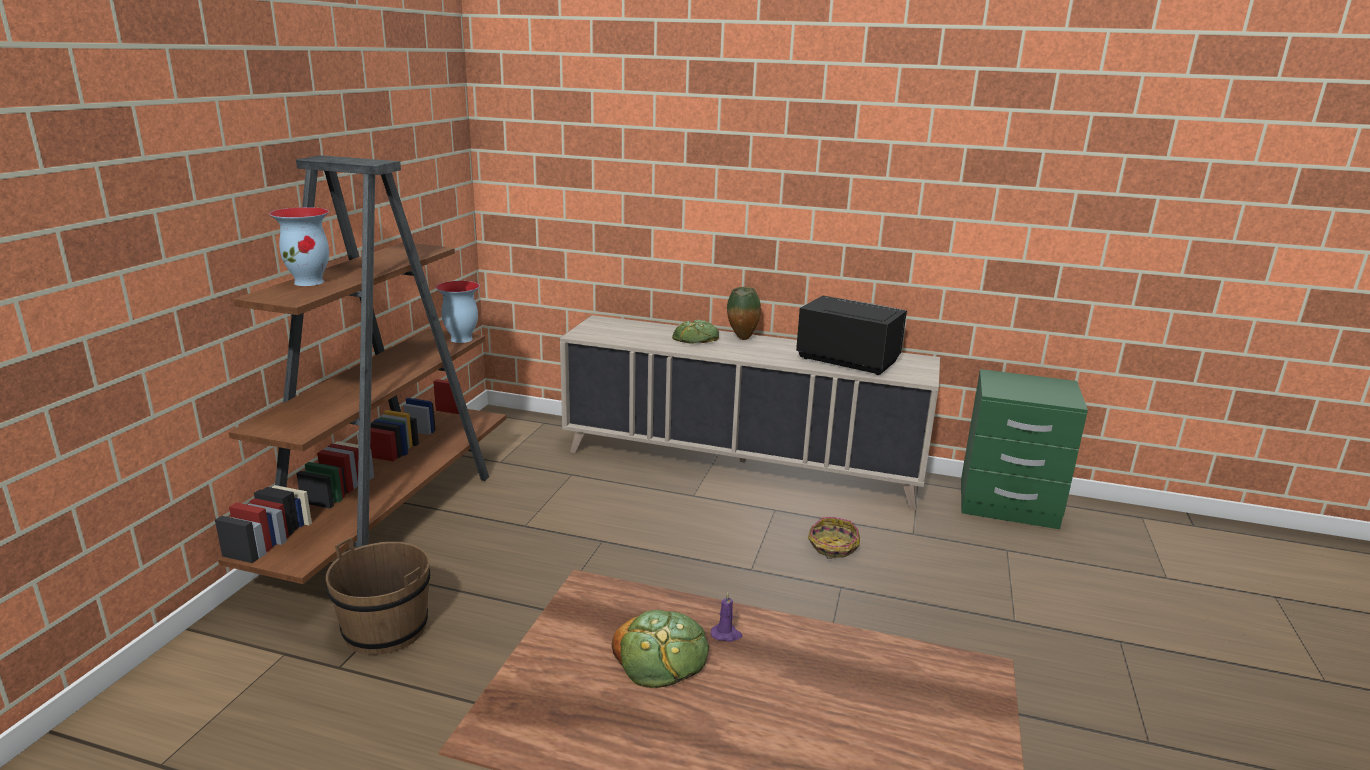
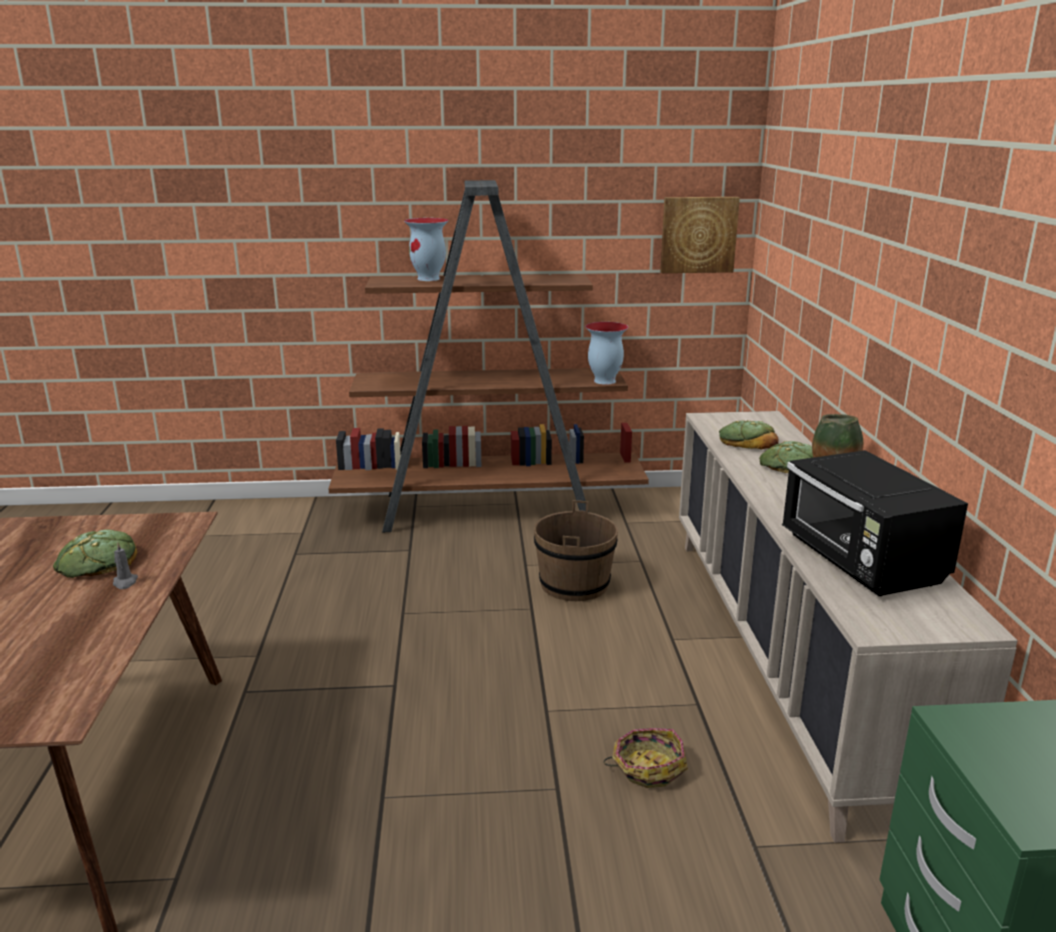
camera: 70 degrees right, 0 degrees up
brown bucket [326,538,430,655] -> brown bucket moved to [534,500,618,601]
purple candle [711,592,742,642] -> grey candle [113,542,138,589]
black microwave [796,296,907,375] -> black microwave turned 150 degrees clockwise [782,450,968,596]
none -> picture [660,197,740,273]
none -> bread [719,420,779,449]

